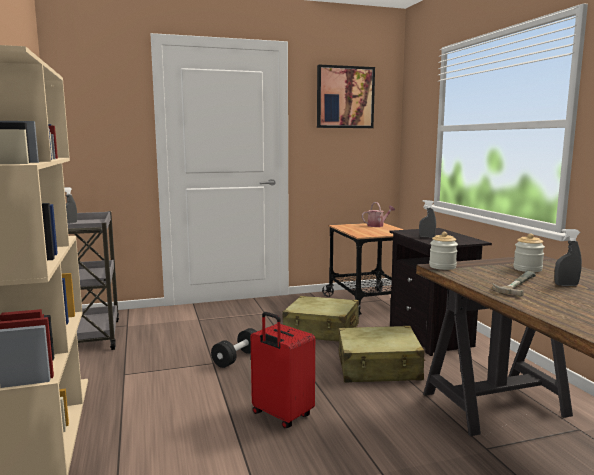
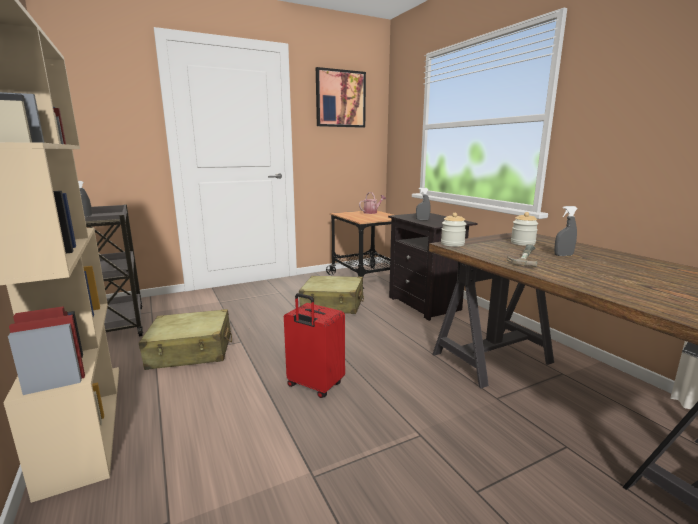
camera: 10 degrees left, 5 degrees up
black dumbbell [211,328,257,368] -> none
beige suitcase [338,326,425,383] -> beige suitcase moved to [139,309,232,370]

